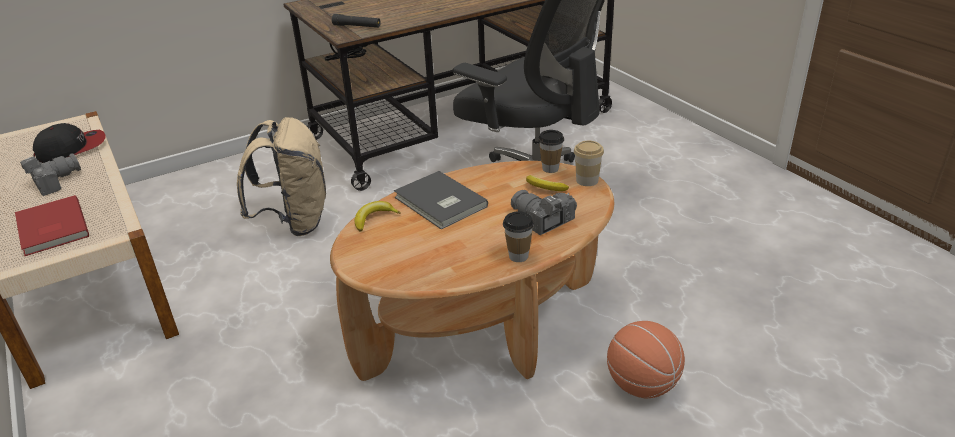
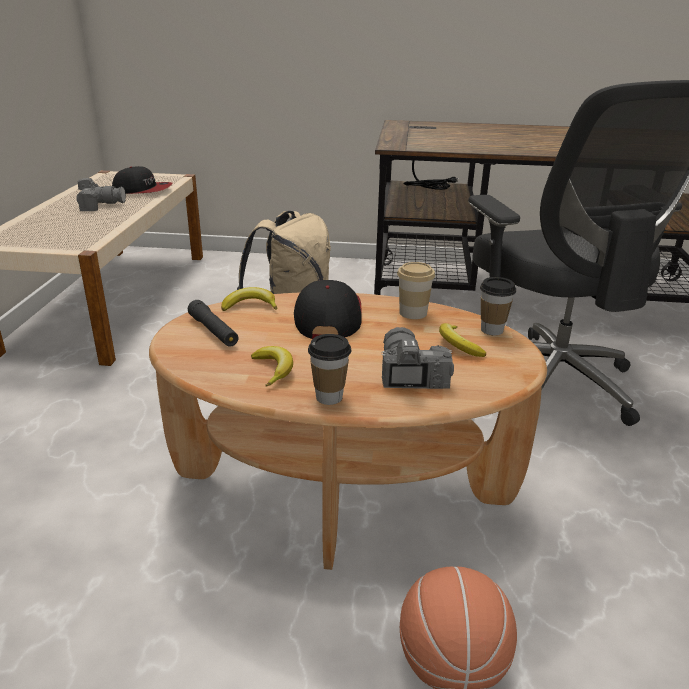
camera: 35 degrees right, 5 degrees down
red book [15,195,89,256] -> none
black flashlight [332,14,381,27] -> black flashlight moved to [188,300,239,347]
grey book [394,171,488,229] -> cap [294,280,362,339]
cup [574,141,604,186] -> cup moved to [397,262,435,319]
none -> banana [251,346,293,387]

